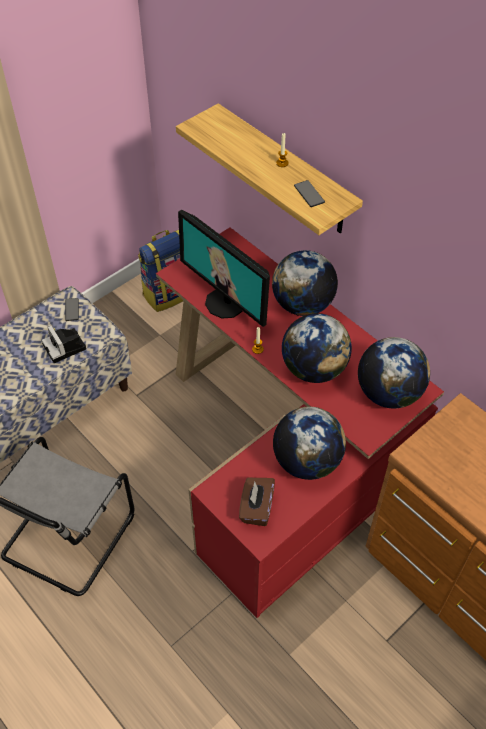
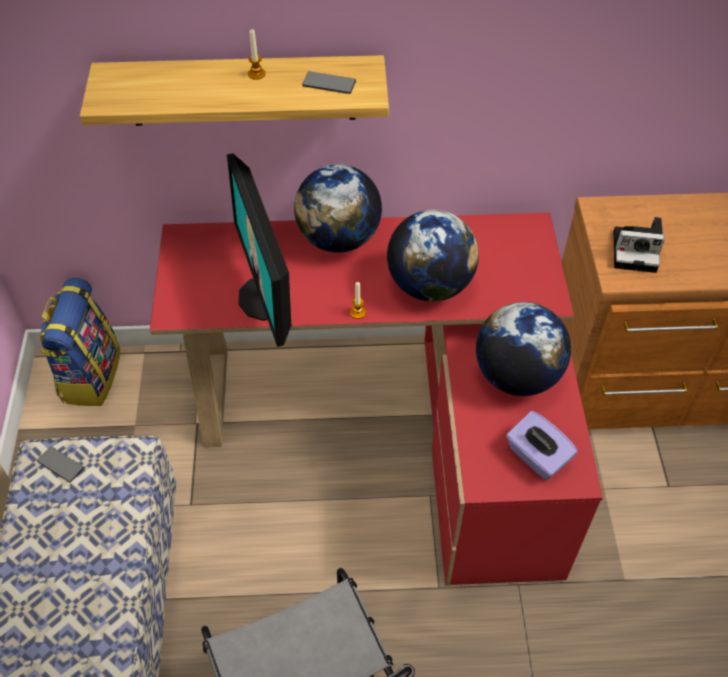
camera: 50 degrees left, 0 degrees up
camera [41,325,86,363] -> camera moved to [613,217,665,273]
monitor [178,210,270,327] -> monitor turned 75 degrees clockwise [227,153,291,347]
brown tissue box [239,478,275,526] -> purple tissue box [506,411,578,480]
globe [358,337,430,408] -> none

